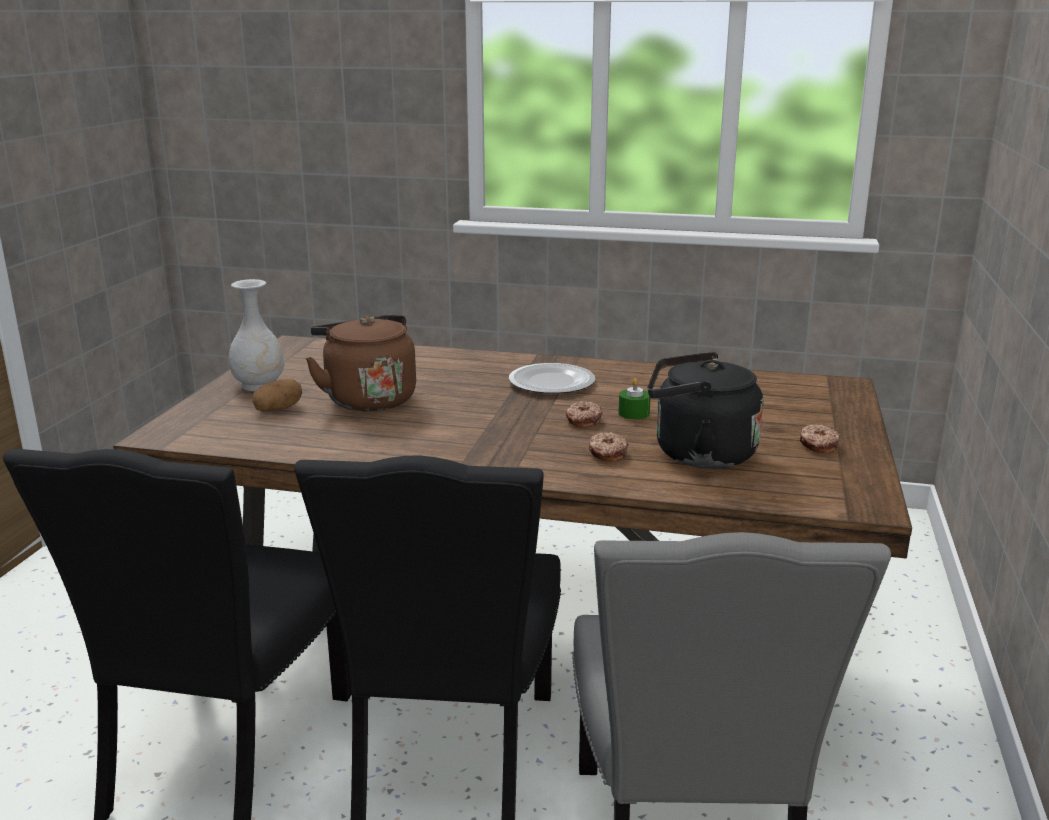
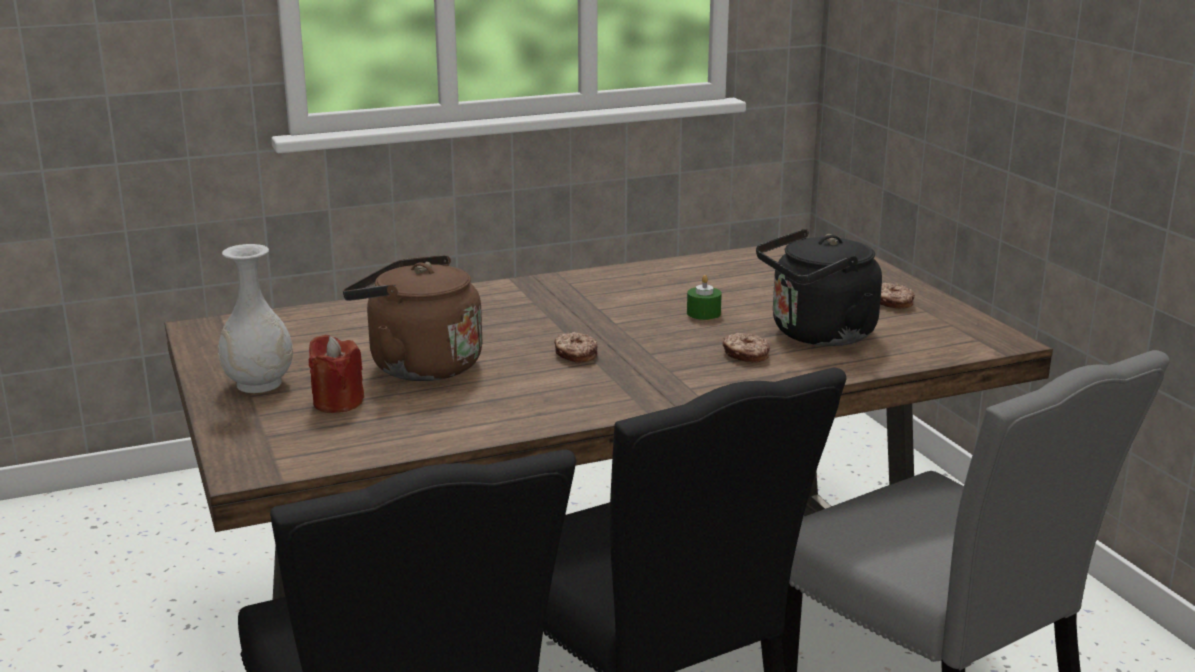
camera: 35 degrees left, 0 degrees up
potato [252,379,302,412] -> red candle [309,335,364,413]
plate [509,363,595,394] -> none
donut [566,401,603,428] -> donut moved to [554,332,598,363]

